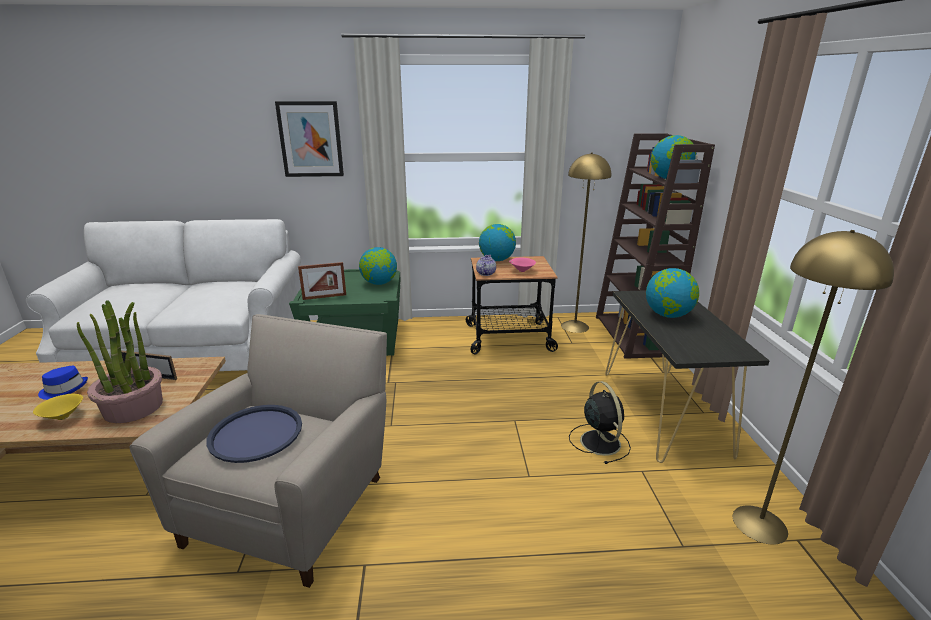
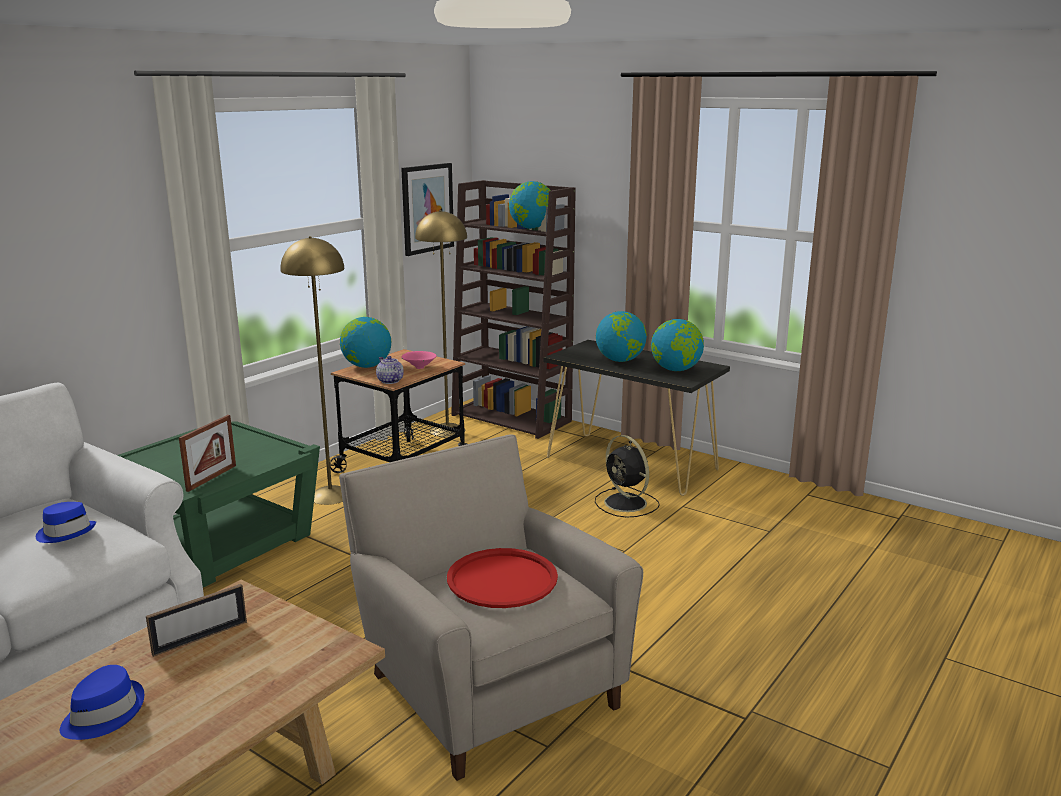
camera: 50 degrees left, 5 degrees down
yellow bowl [33,394,83,420] -> none
potted plant [77,300,163,423] -> none
blue tray [206,405,302,463] -> red tray [447,548,558,608]
picture [275,101,344,177] -> picture moved to [401,163,454,256]
globe [359,247,397,285] -> globe moved to [651,319,704,371]
black fan [569,381,631,464] -> black fan turned 150 degrees counterclockwise [595,435,660,518]
yellow floor lamp [733,230,894,545] -> yellow floor lamp moved to [280,236,344,505]
none -> blue hat [36,502,96,543]

